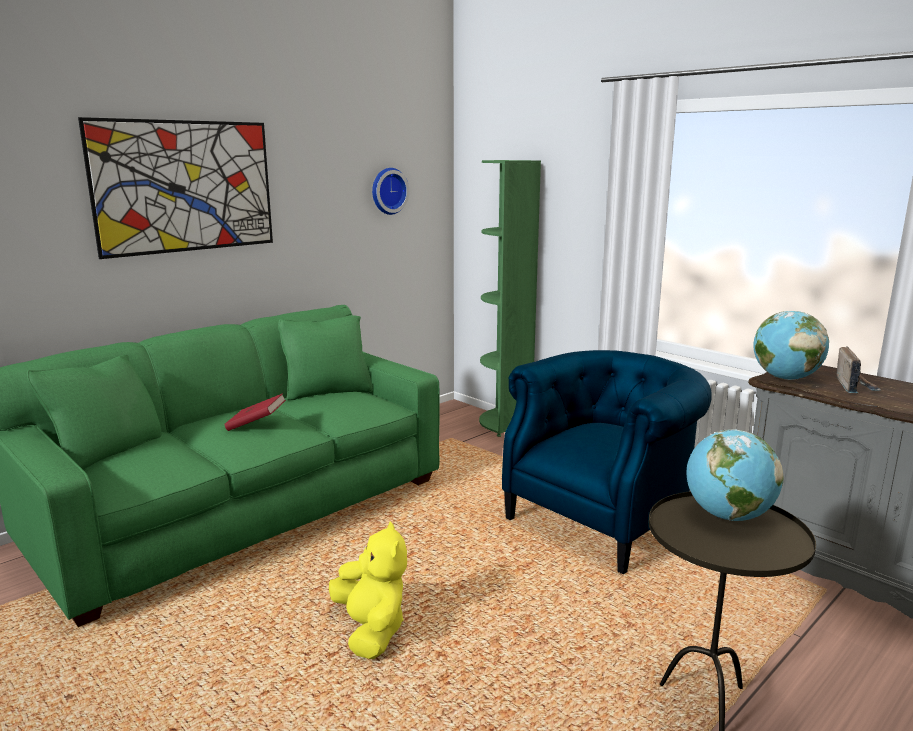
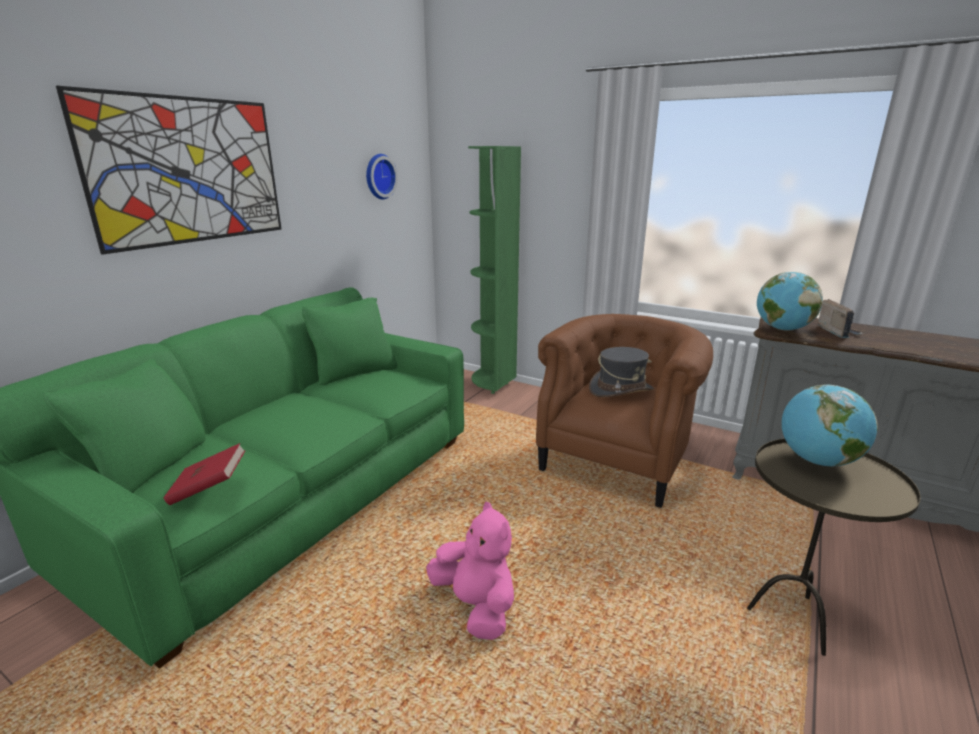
camera: 15 degrees left, 5 degrees up
red book [224,393,286,431] -> red book moved to [164,443,246,505]
yellow plush toy [329,522,407,659] -> pink plush toy [426,502,514,640]
blue armchair [502,350,712,575] -> brown armchair [536,314,713,508]
none -> grey hat [589,347,654,397]

